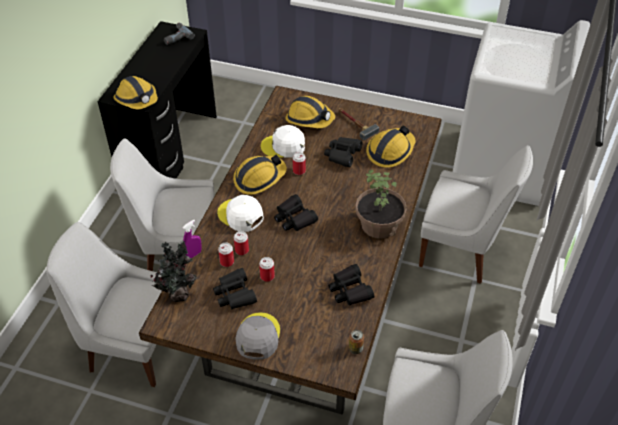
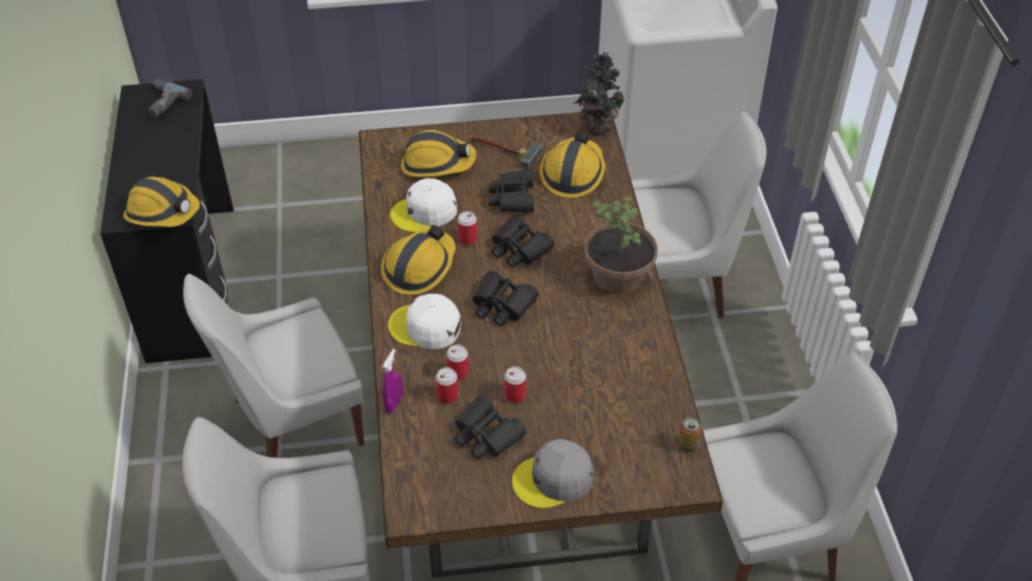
camera: 25 degrees left, 0 degrees up
potted plant [151,240,197,302] -> potted plant moved to [573,52,624,135]
grey cap [235,312,280,360] -> grey cap turned 90 degrees counterclockwise [512,439,593,508]
black binoculars [328,264,374,306] -> black binoculars moved to [492,215,555,267]

